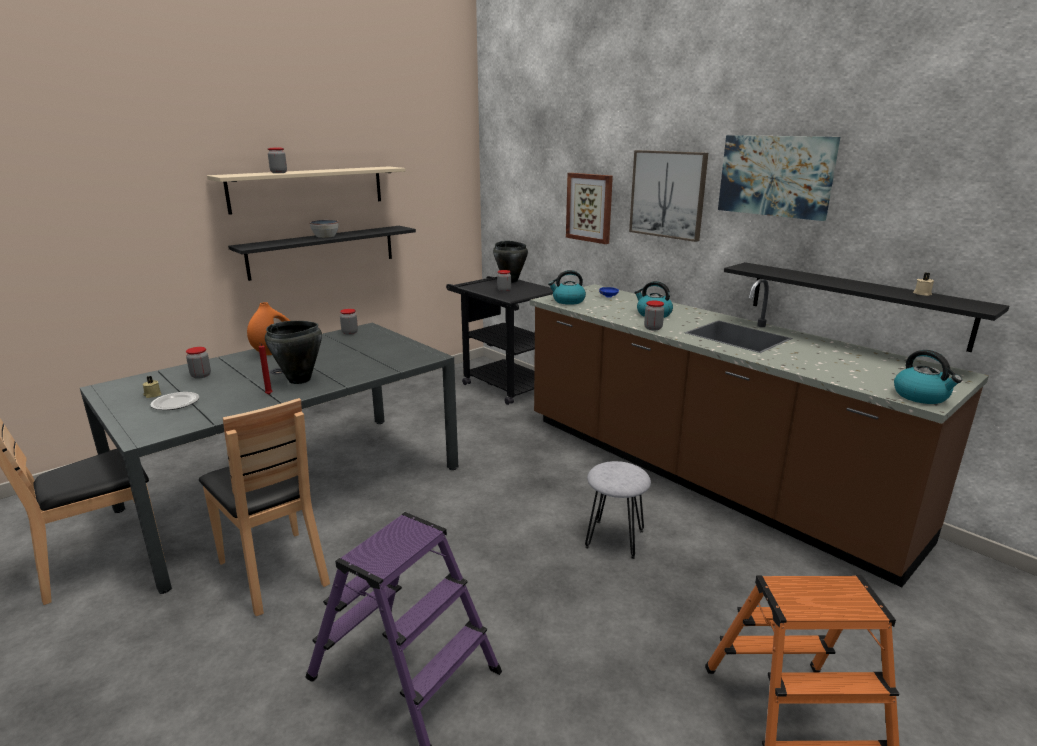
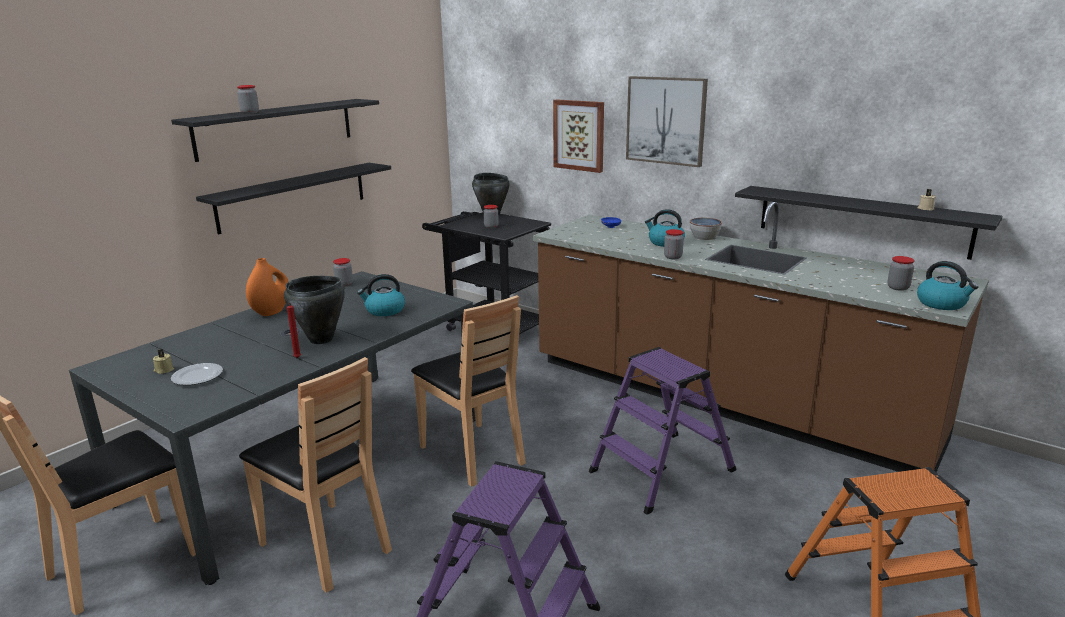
camera: 10 degrees left, 0 degrees up
jar [186,347,211,379] -> jar moved to [887,256,915,291]
beige shelf [207,166,406,215] -> black shelf [171,99,379,162]
bowl [310,220,339,238] -> bowl moved to [690,218,722,240]
kettle [548,270,586,305] -> kettle moved to [357,274,405,316]
grey stool [585,461,651,559] -> purple step ladder [589,347,737,515]
picture [718,135,840,221] -> none
none -> brown chair [411,295,526,487]

